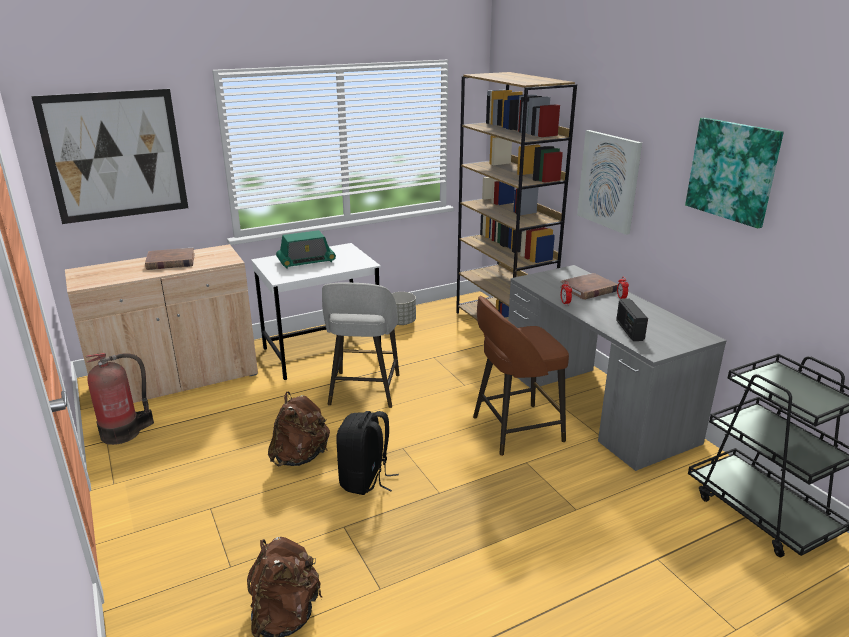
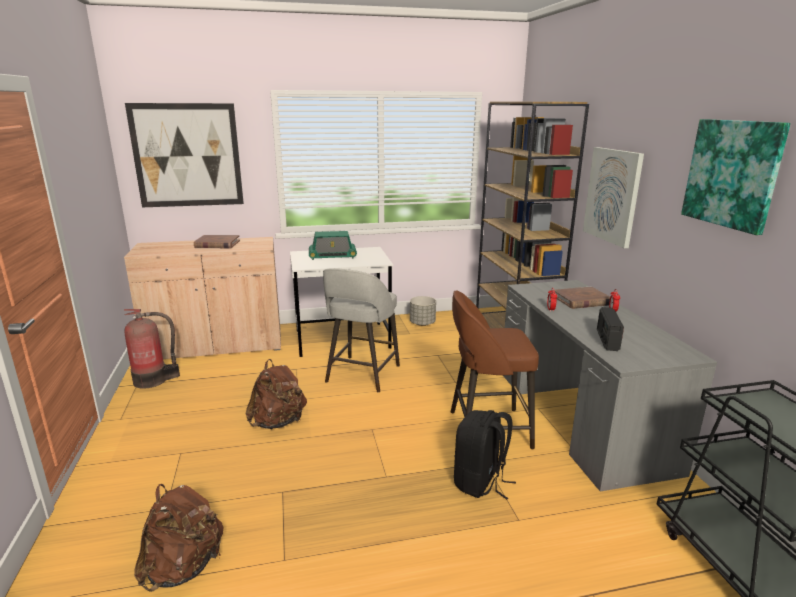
camera: 15 degrees right, 5 degrees down
black backpack [336,411,399,495] -> black backpack moved to [454,410,516,500]

